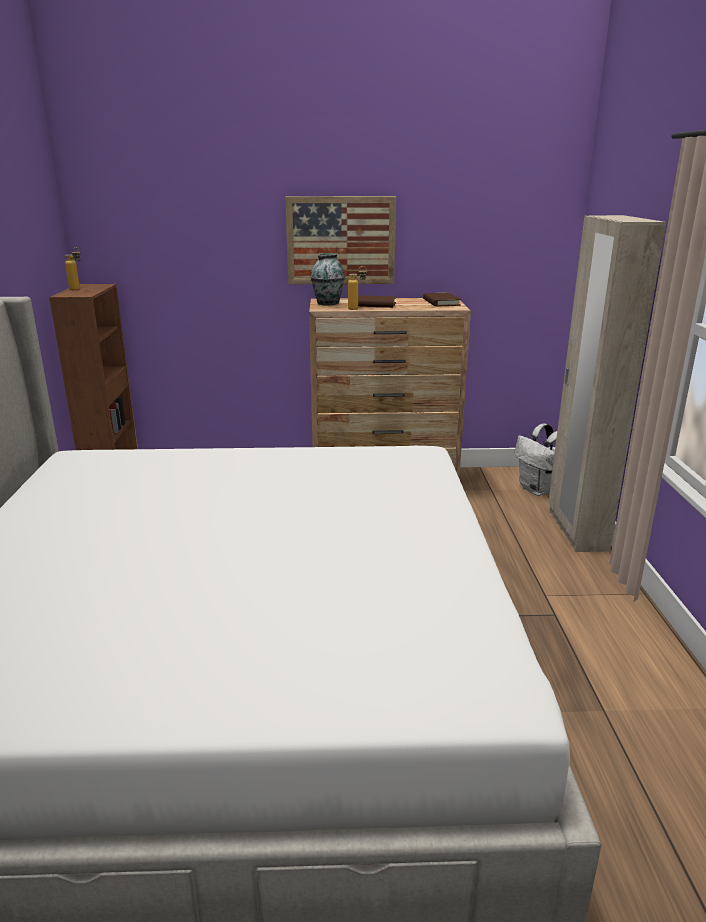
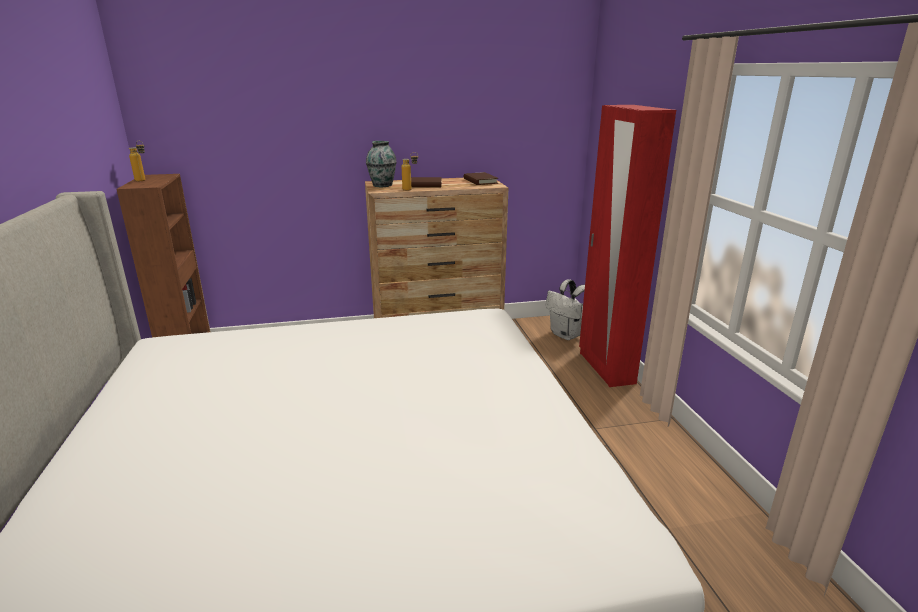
camera: 10 degrees left, 0 degrees up
picture [285,196,396,284] -> none
beige wardrobe [548,215,666,552] -> red wardrobe [579,105,676,387]

